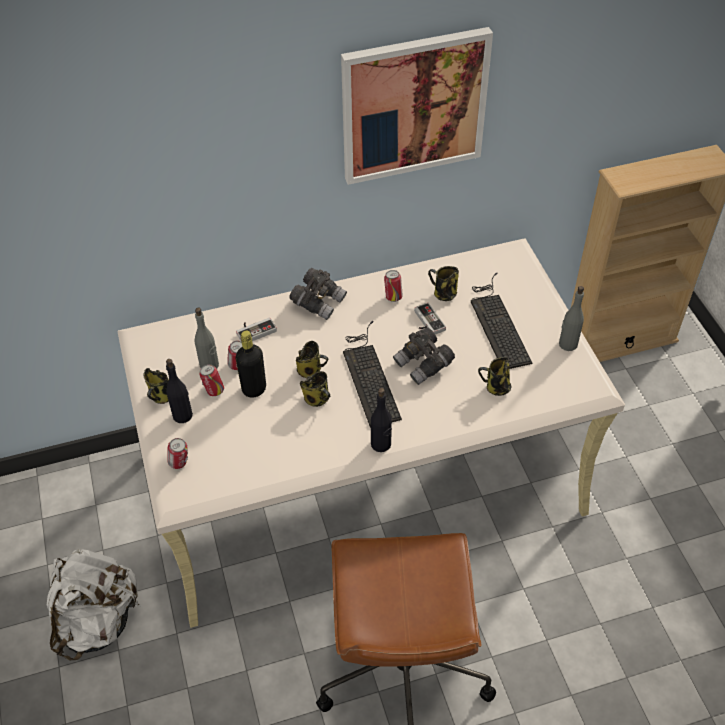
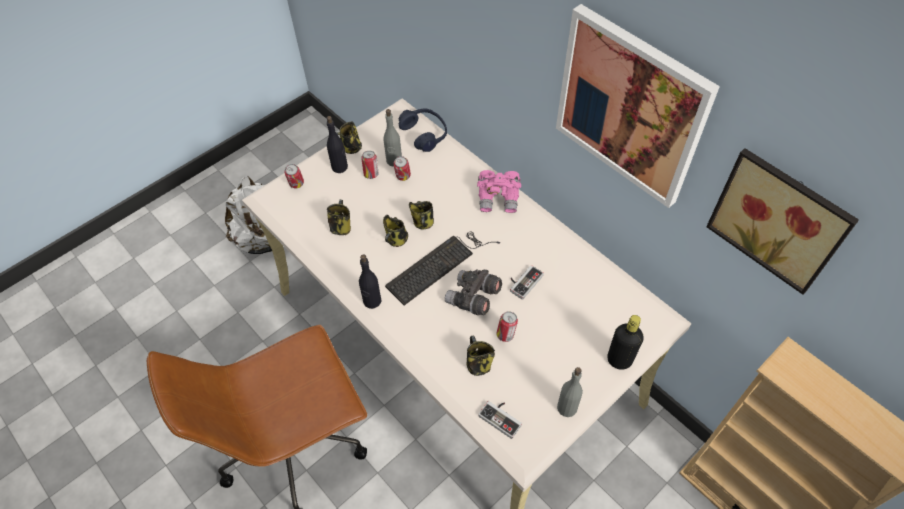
camera: 65 degrees right, 5 degrees up
game controller [236,317,277,342] -> game controller moved to [478,401,522,439]
black bottle [236,330,266,398] -> black bottle moved to [607,315,644,370]
grey binoculars [289,268,347,320] -> pink binoculars [477,170,521,213]
can [384,270,403,302] -> can moved to [496,311,518,342]
mug [428,266,459,301] -> mug moved to [327,200,351,235]
keyboard [471,273,532,369] -> none
none -> blue headphones [399,109,447,152]
none -> picture [706,148,859,295]

